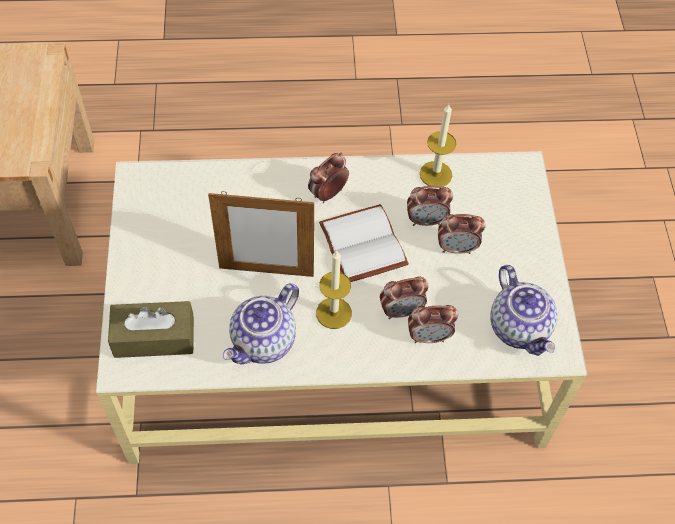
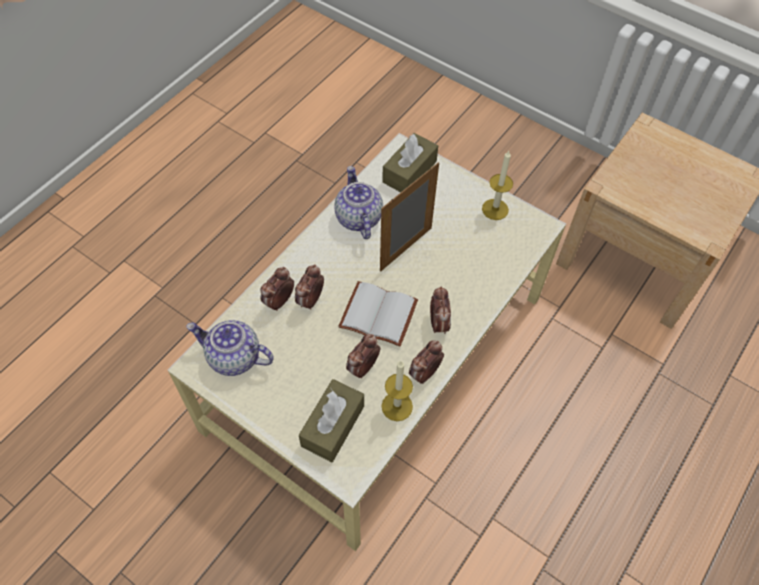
camera: 130 degrees right, 0 degrees up
candle [316,251,352,329] -> candle moved to [482,151,513,220]
alarm clock [438,214,486,254] -> alarm clock moved to [409,340,444,384]
none -> brown tissue box [299,379,364,462]

